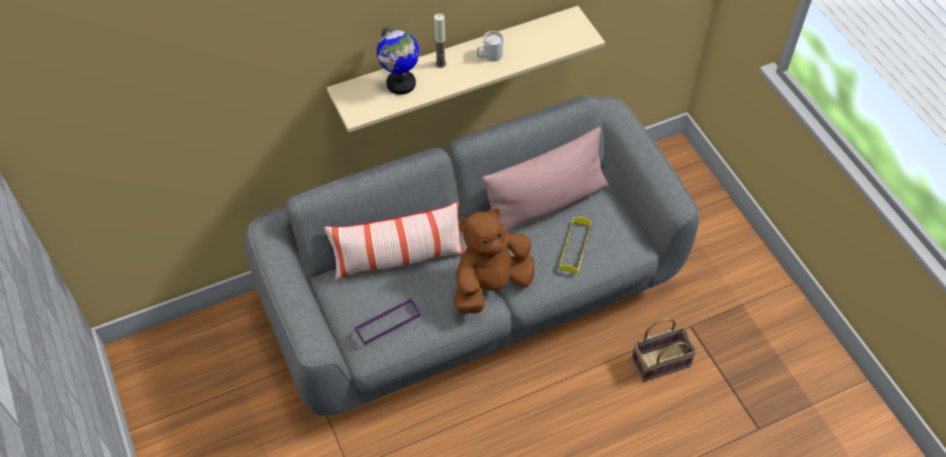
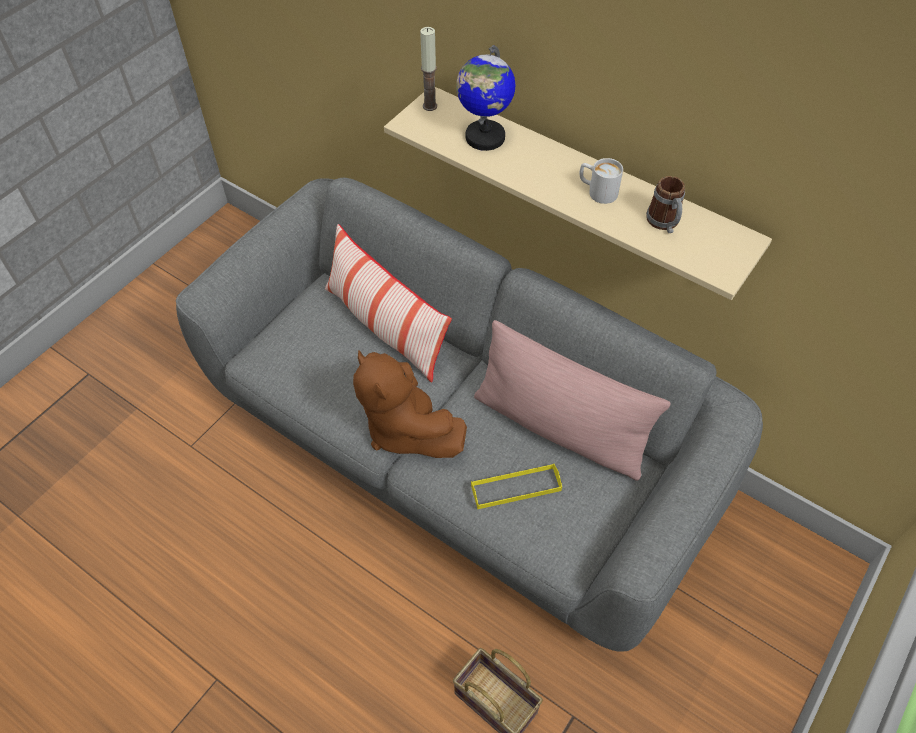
camera: 60 degrees right, 0 degrees up
purple tray [354,298,421,345] -> none
candle [434,13,446,68] -> candle moved to [420,27,437,111]
brown plush toy [454,208,535,313] -> brown plush toy turned 150 degrees counterclockwise [353,350,467,458]
none -> mug [646,176,685,233]

